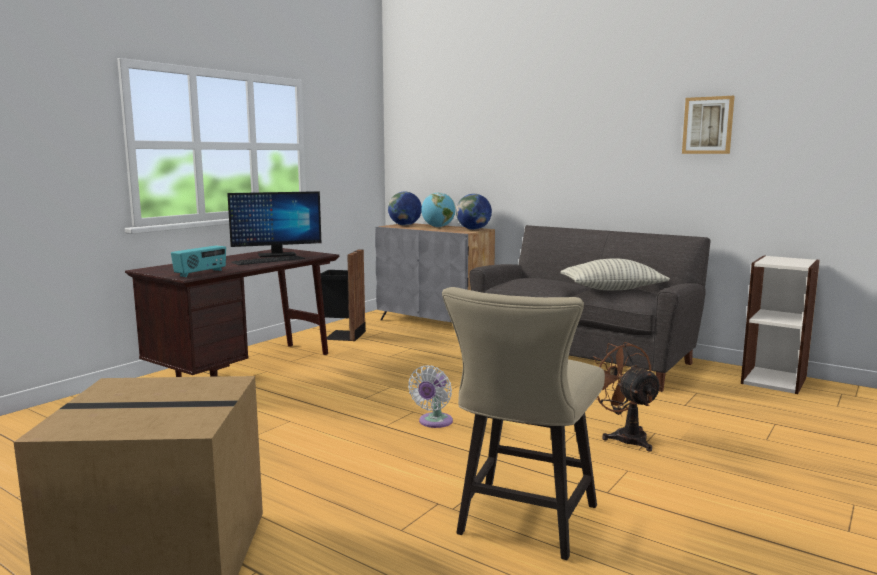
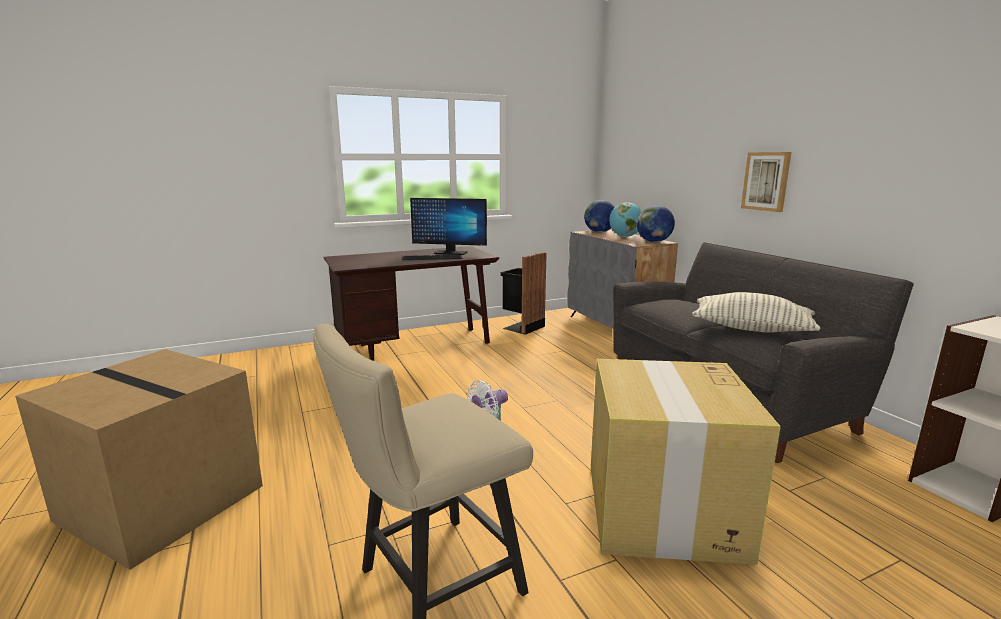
camera: 30 degrees right, 5 degrees up
radio [171,246,226,277] -> none
brown fan [593,342,663,452] -> cardboard box [591,359,781,565]
picture [682,96,735,154] -> picture moved to [741,152,791,212]

